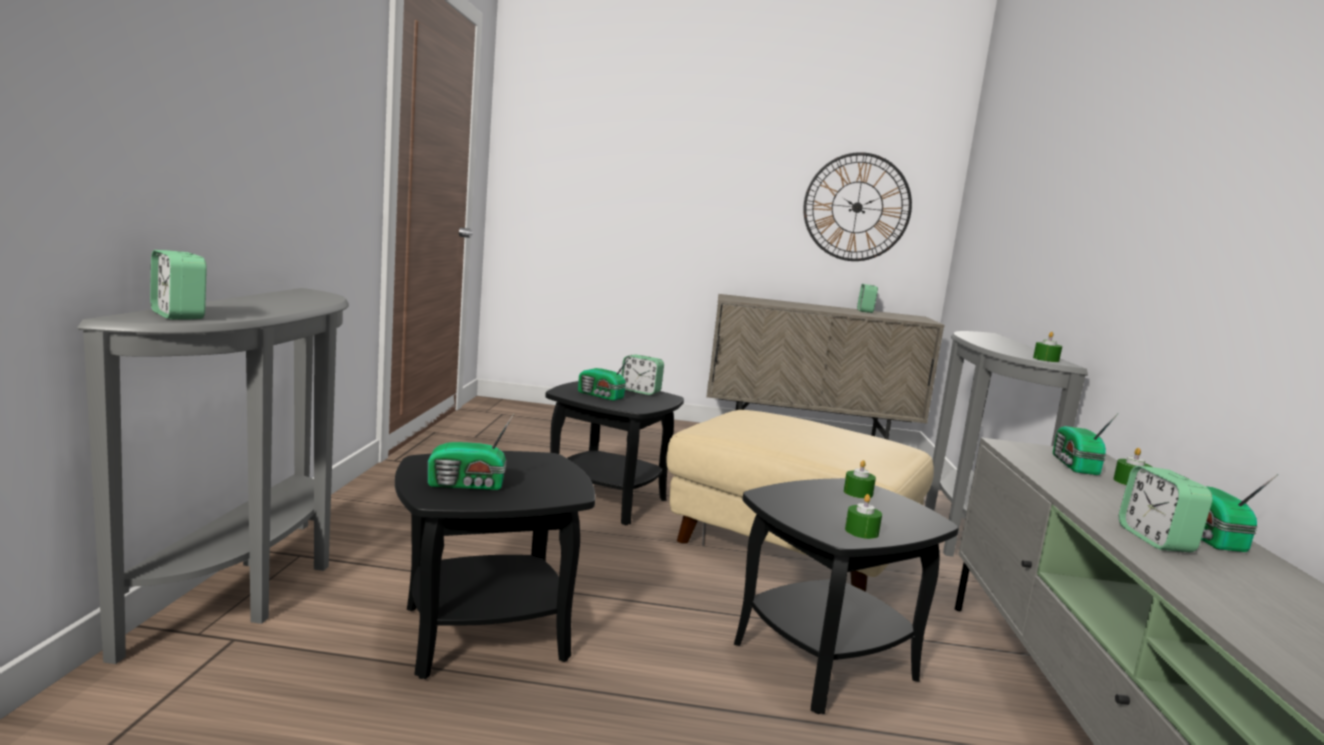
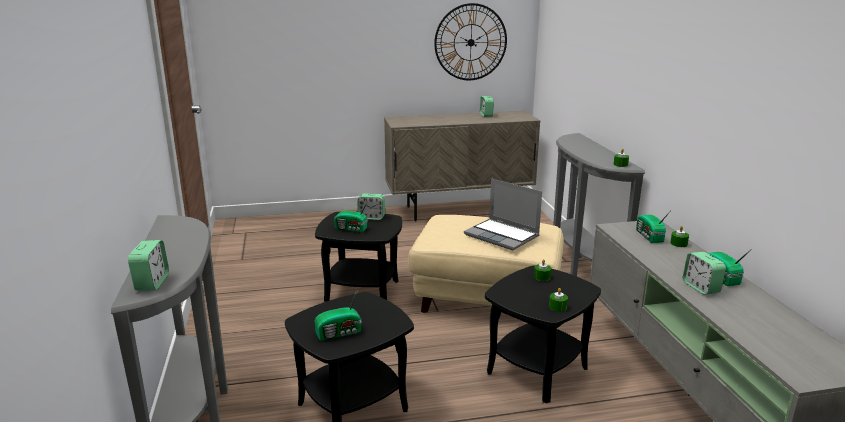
camera: 15 degrees left, 10 degrees up
alarm clock [150,250,207,320] -> alarm clock turned 120 degrees counterclockwise [128,240,169,291]
none -> laptop [464,178,542,251]

